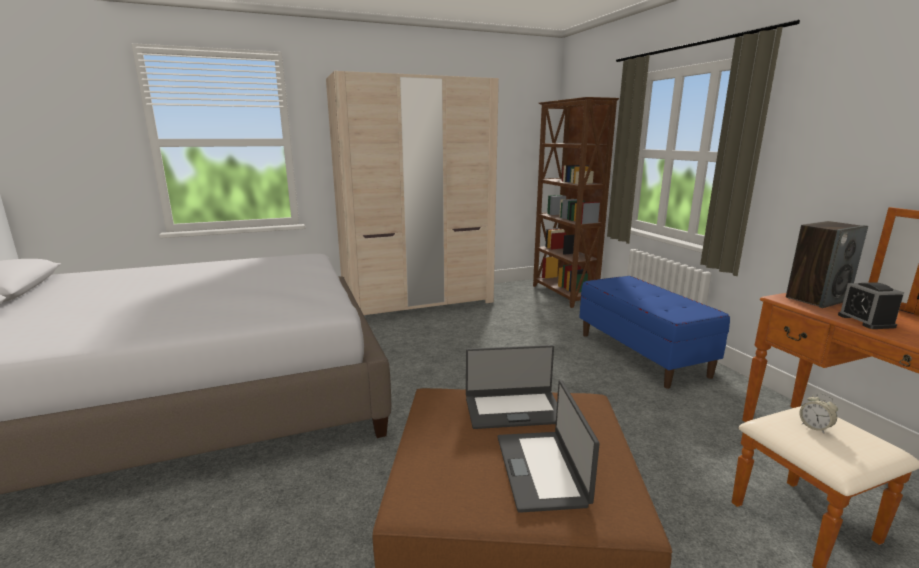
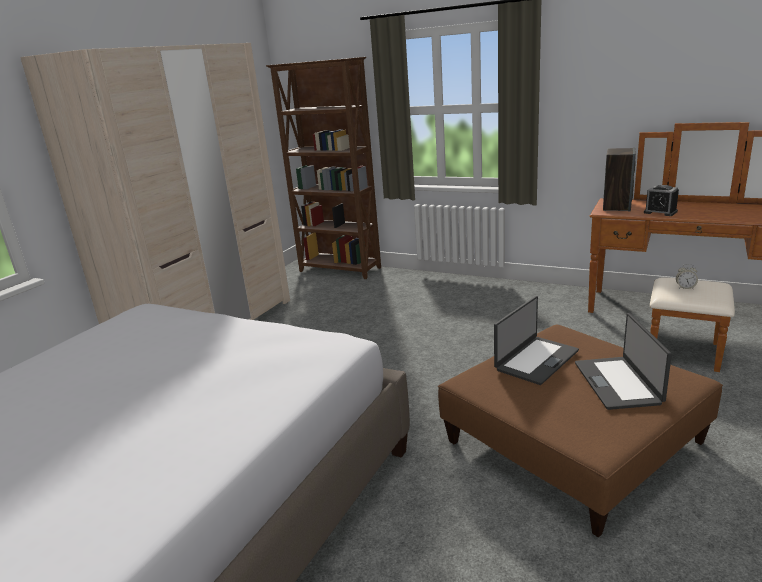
camera: 40 degrees left, 5 degrees up
laptop [498,380,600,513] -> laptop turned 45 degrees clockwise [575,313,672,410]
blue bench [579,276,730,389] -> none

